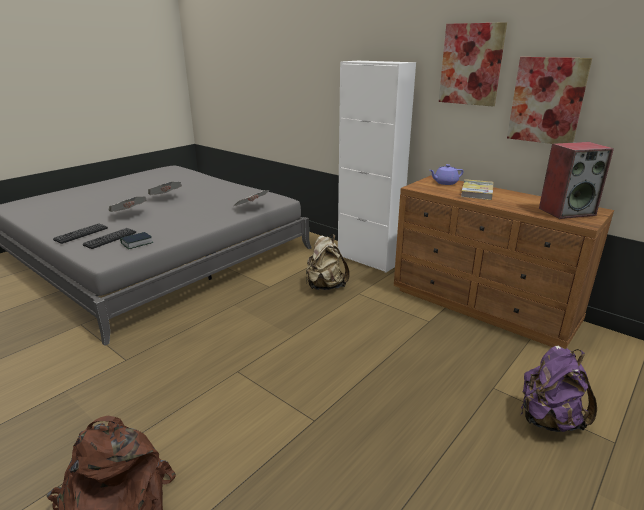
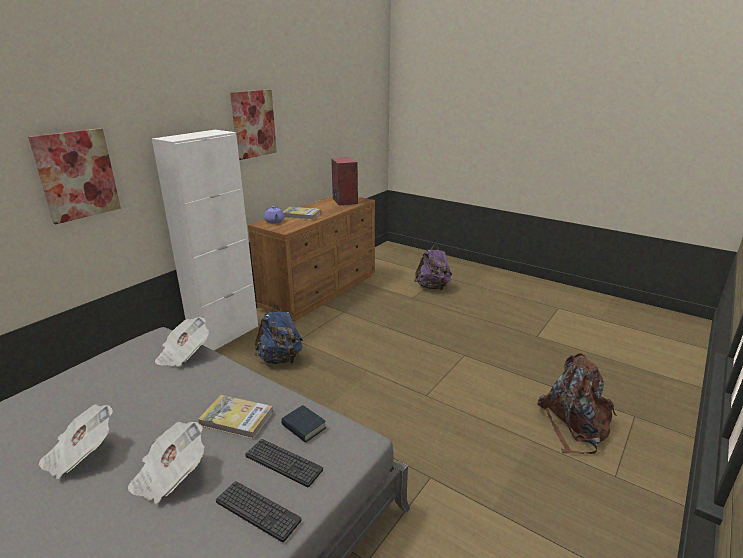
camera: 95 degrees left, 0 degrees up
beige backpack [306,234,350,290] -> blue backpack [254,304,303,364]
picture [507,57,592,144] -> picture moved to [28,128,121,224]
none -> book [198,395,273,439]

